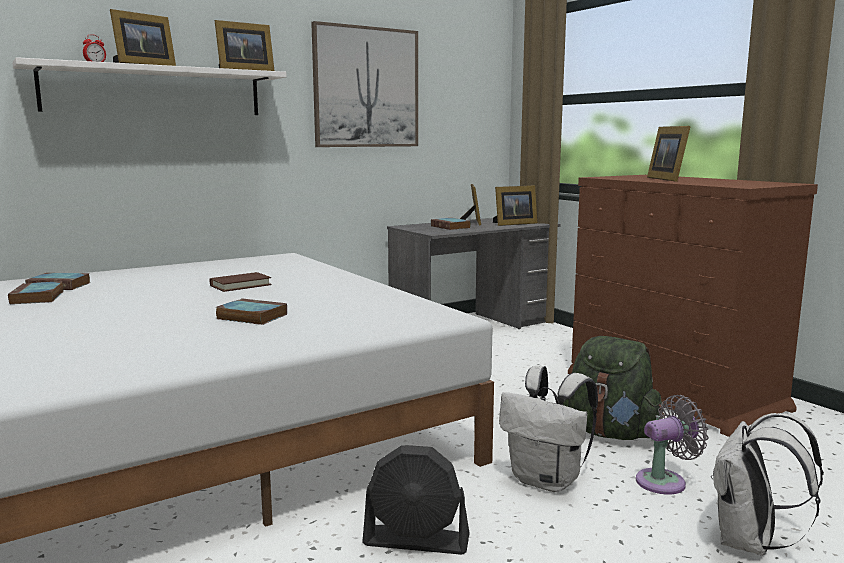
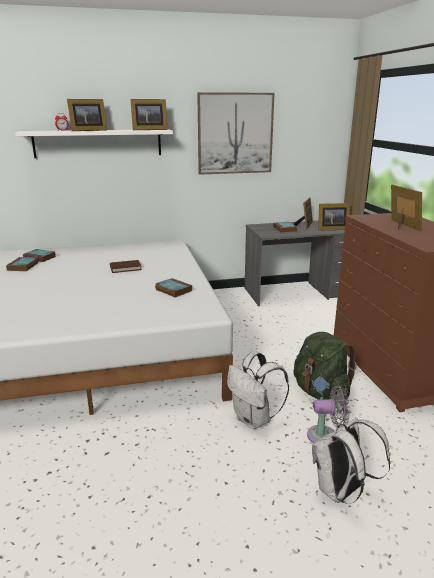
camera: 20 degrees right, 10 degrees up
book [216,298,287,325] -> book moved to [155,278,192,298]
black fan [362,445,469,555] -> none
picture frame [647,126,691,182] -> picture frame turned 150 degrees clockwise [391,185,422,231]

